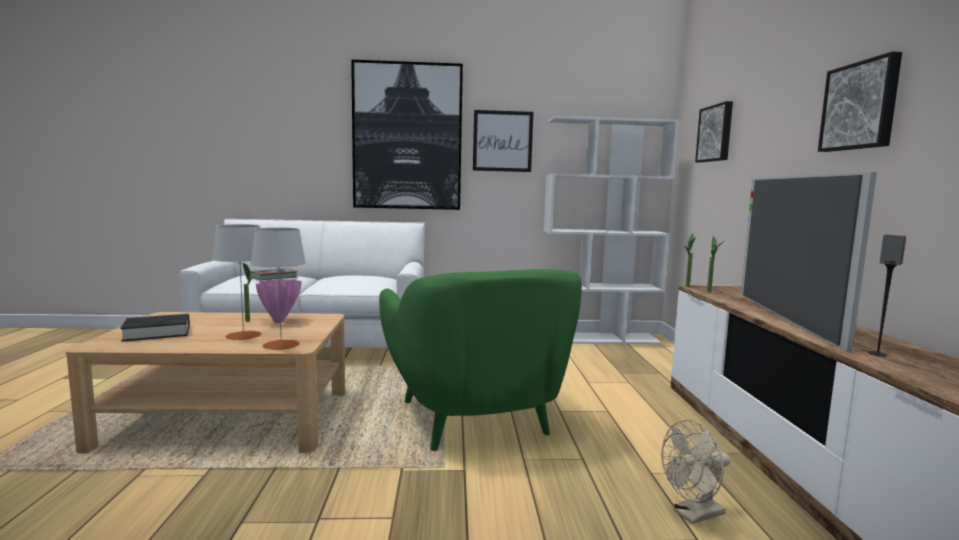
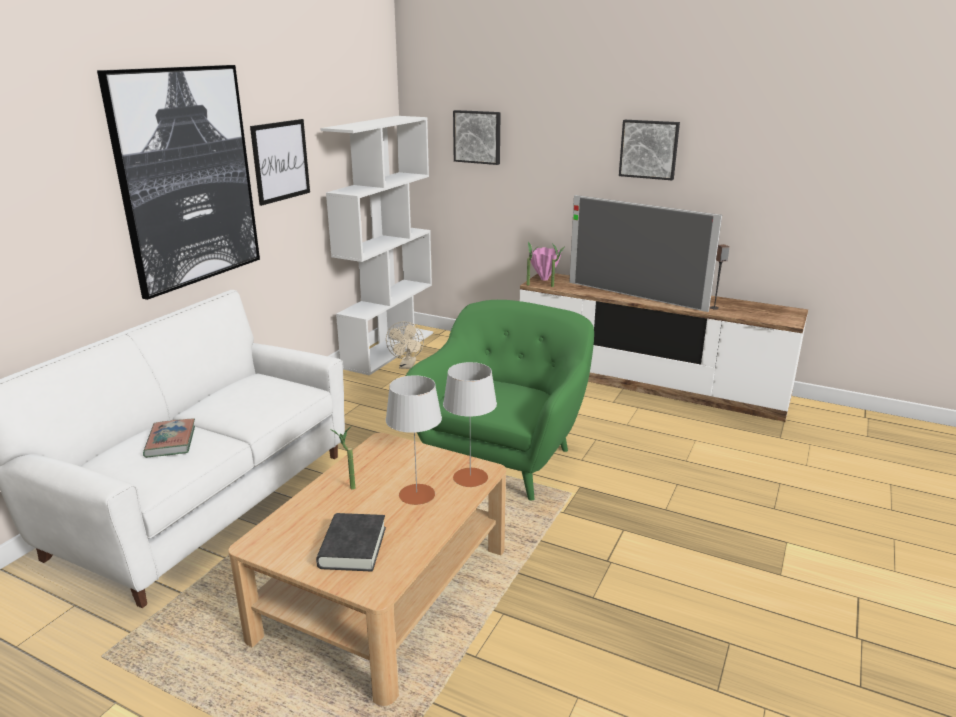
camera: 60 degrees left, 15 degrees up
pink vase [256,279,302,323] -> pink vase moved to [529,247,561,281]
green armchair [379,269,582,451] -> green armchair turned 75 degrees counterclockwise [406,300,594,501]
beige fan [661,420,731,524] -> beige fan moved to [386,321,424,369]

